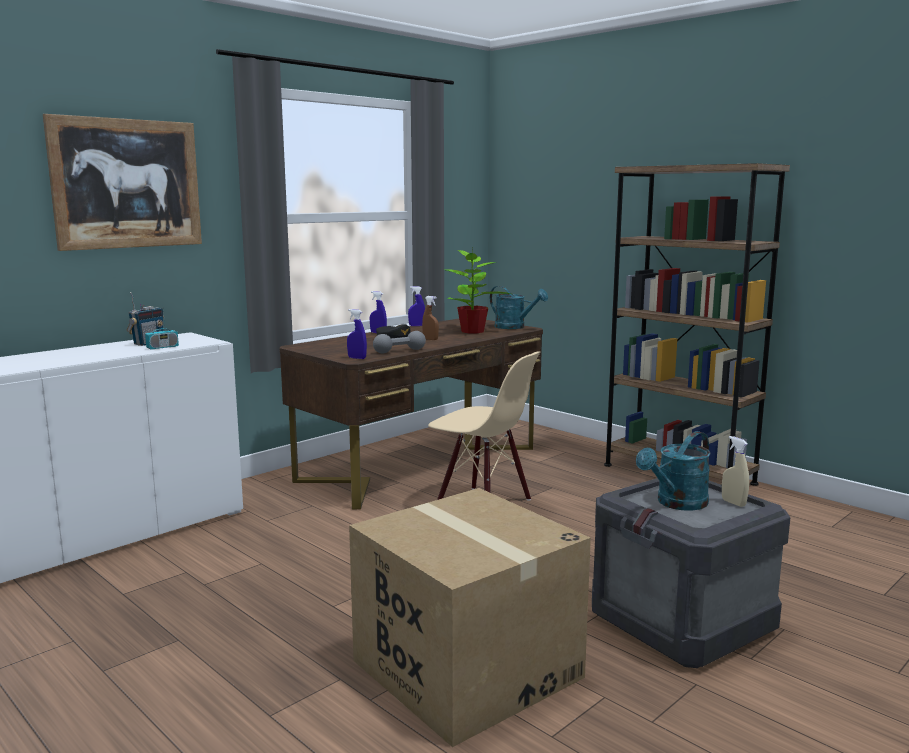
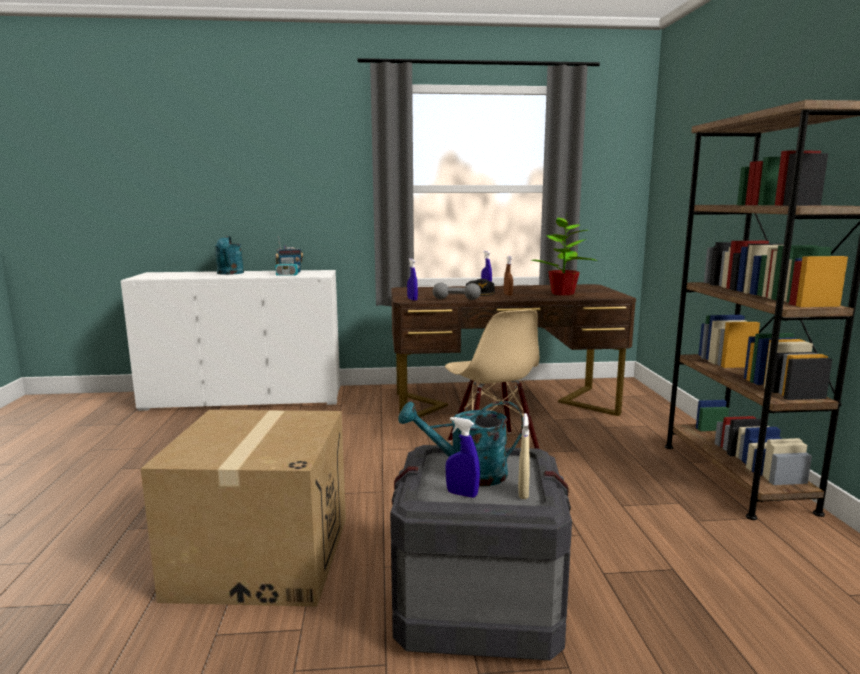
camera: 40 degrees right, 0 degrees up
picture [43,114,202,251] -> none
blue spray bottle [408,286,425,326] -> blue spray bottle moved to [446,417,480,498]
turquoise watering can [490,286,548,329] -> turquoise watering can moved to [215,236,244,275]

